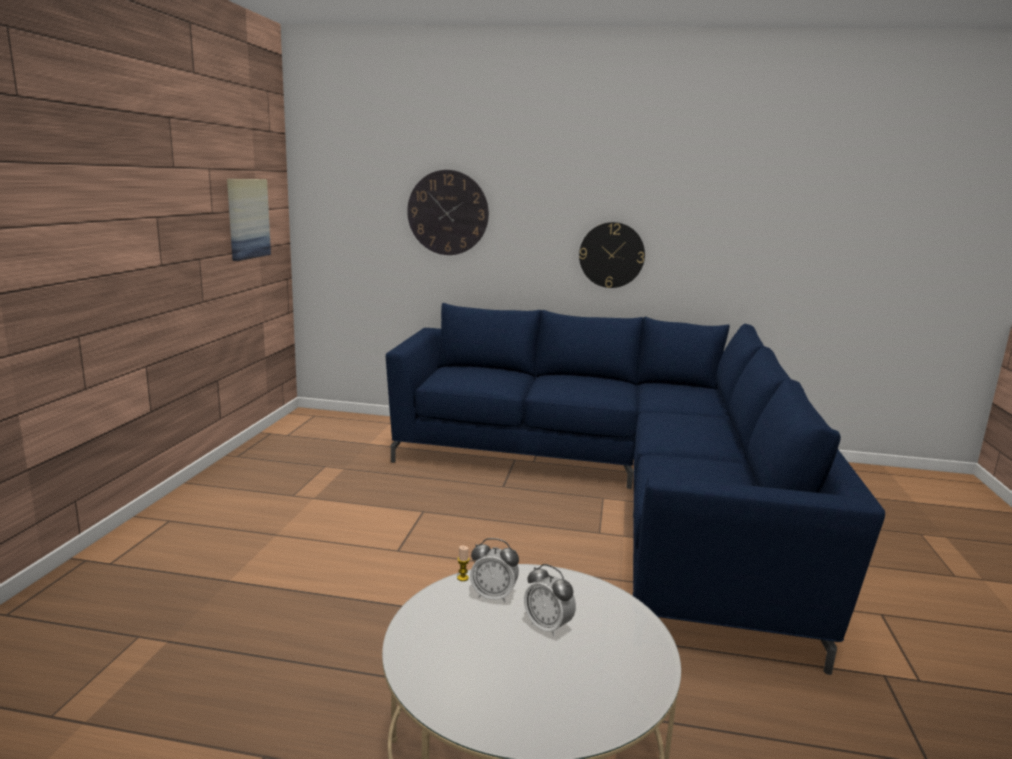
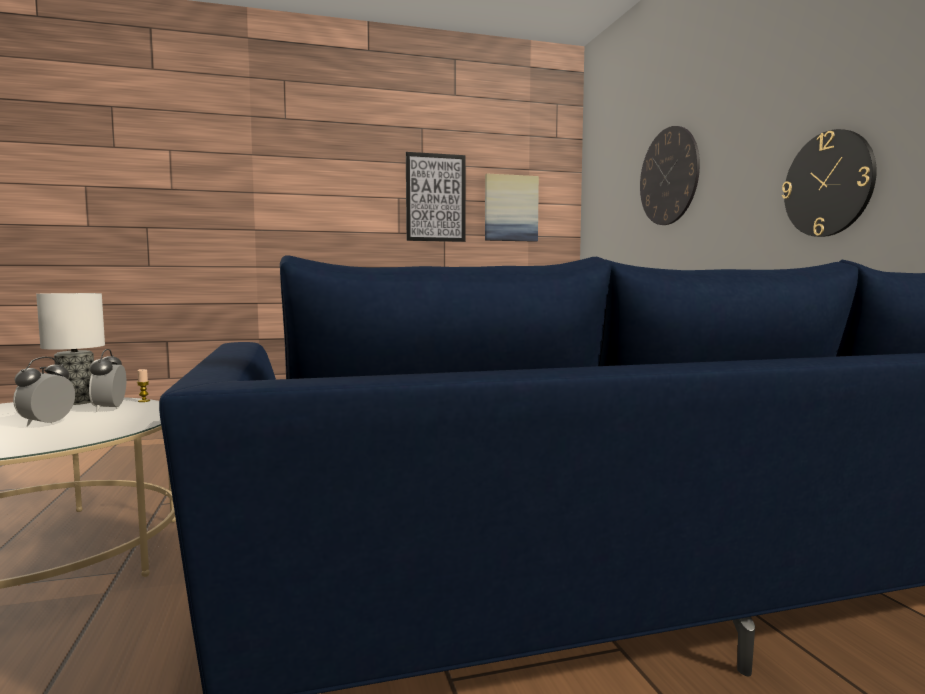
camera: 65 degrees right, 10 degrees down
none -> table lamp [36,293,105,405]
none -> picture [406,152,465,242]

